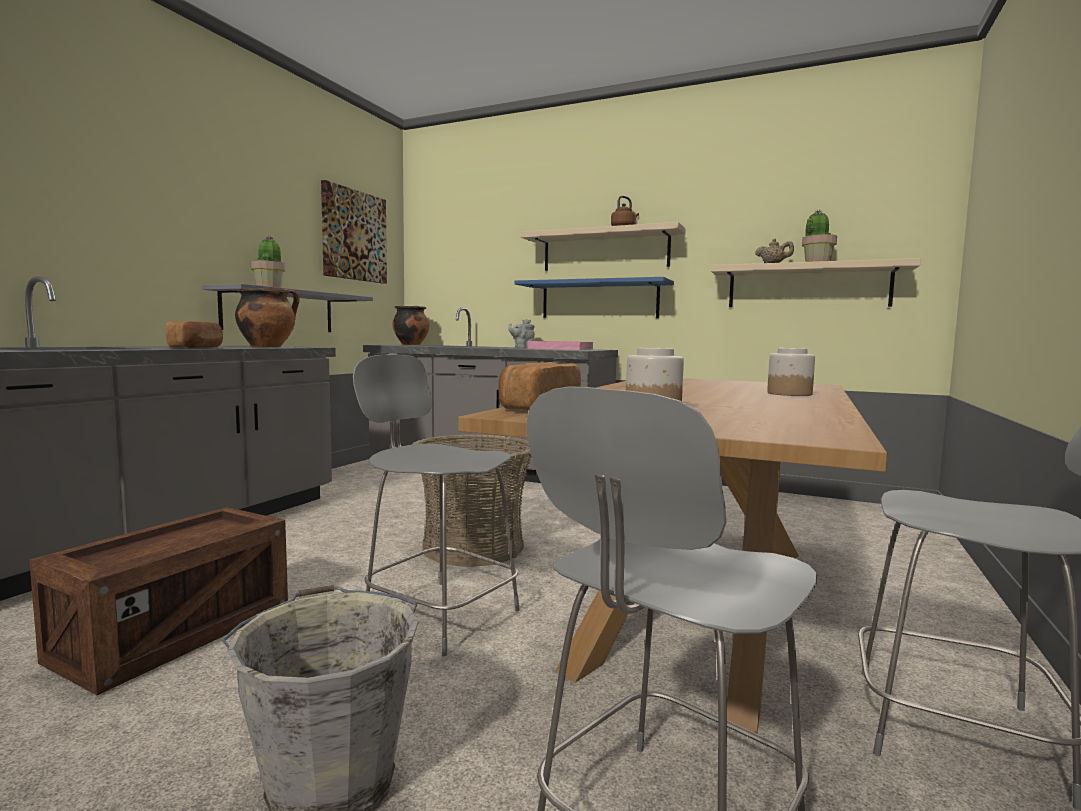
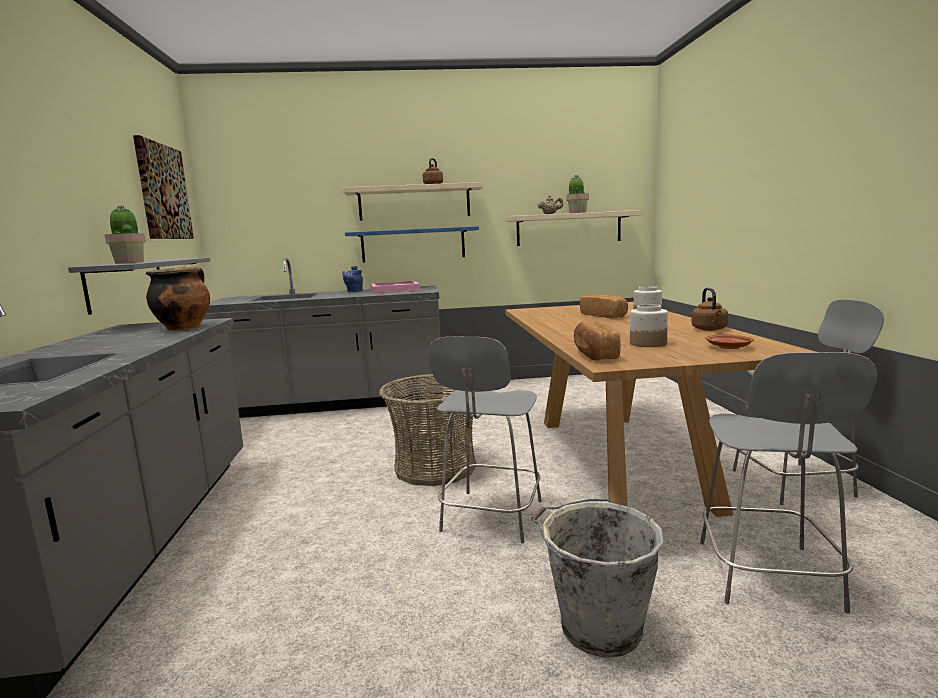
camera: 30 degrees left, 5 degrees up
crate [29,507,288,695] -> none
bread [166,321,223,348] -> bread moved to [580,294,628,318]
grey chair [353,354,520,656] -> grey chair turned 75 degrees counterclockwise [428,336,542,543]
cooking pot [392,306,429,345] -> none
grey teapot [508,319,535,348] -> blue teapot [342,266,363,292]
none -> brown kettle [691,288,728,331]
none -> brown plate [706,334,754,349]

